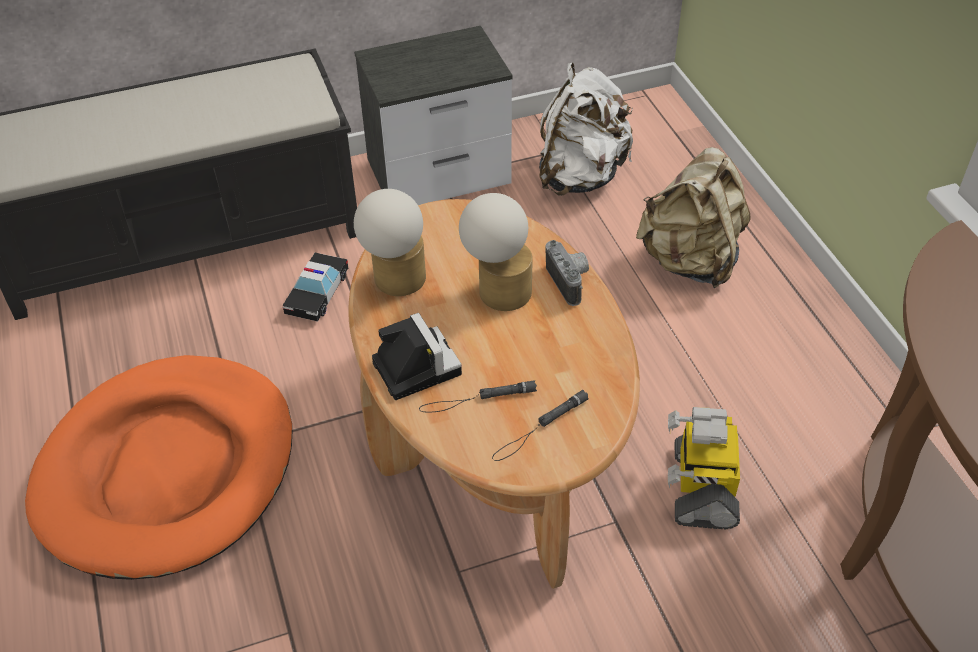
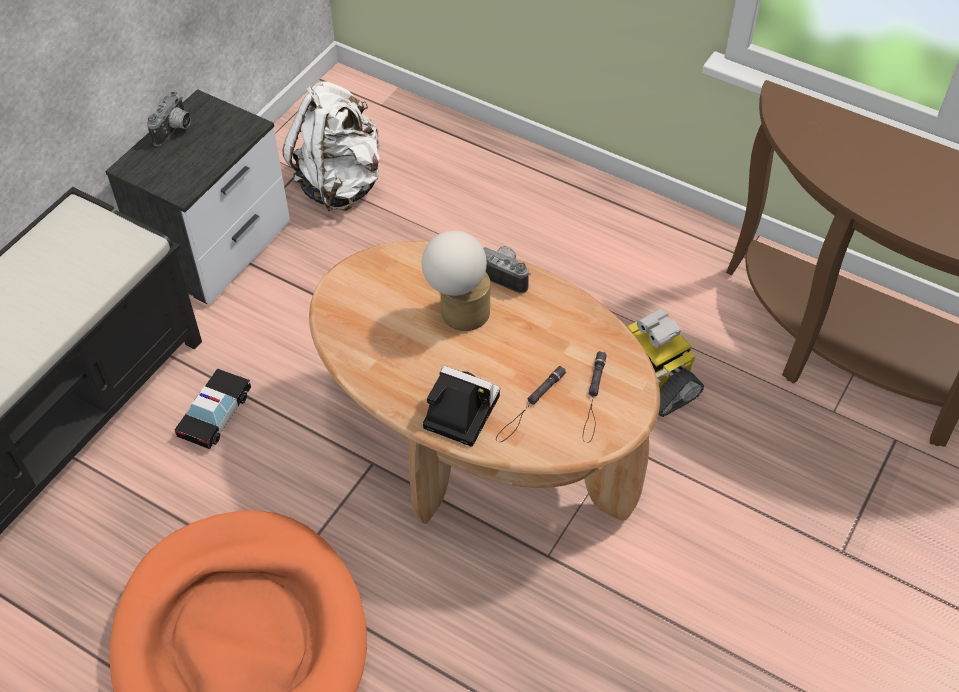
camera: 40 degrees left, 5 degrees up
toy car [283,253,348,322] -> toy car turned 135 degrees counterclockwise [175,368,251,449]
table lamp [354,189,426,296] -> none
beige backpack [636,147,750,288] -> none
none -> camera [147,92,191,146]

